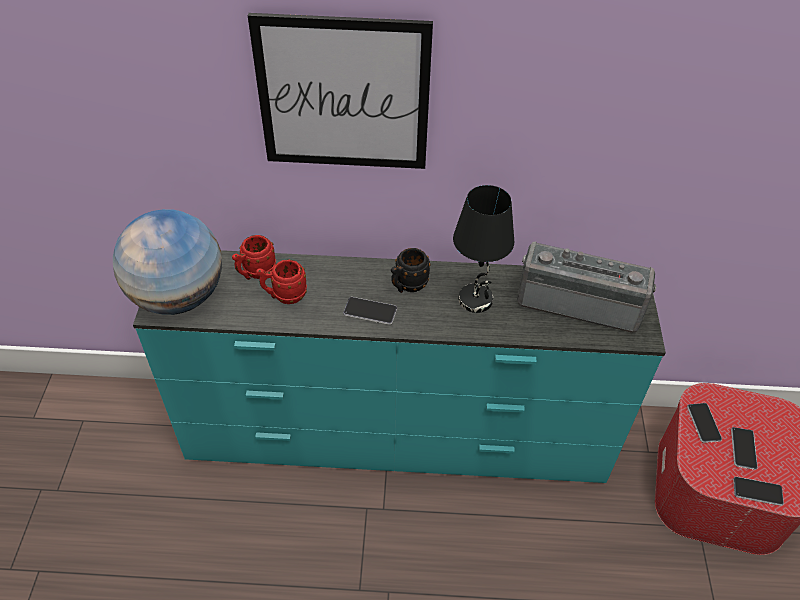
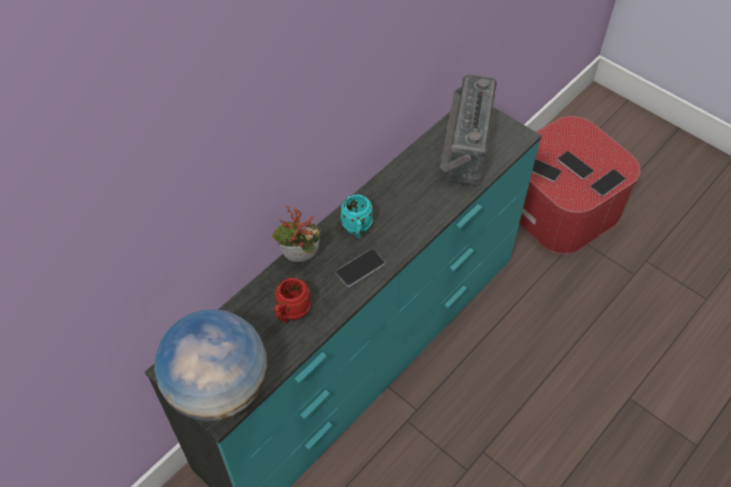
camera: 50 degrees left, 5 degrees up
red mug [232,235,276,280] -> none
picture [248,13,433,169] -> none
black mug [391,248,431,293] -> turquoise mug [340,194,373,238]
black table lamp [453,185,514,313] -> none
radio [517,241,656,333] -> radio turned 45 degrees counterclockwise [440,74,497,186]
none -> potted plant [272,206,321,262]

